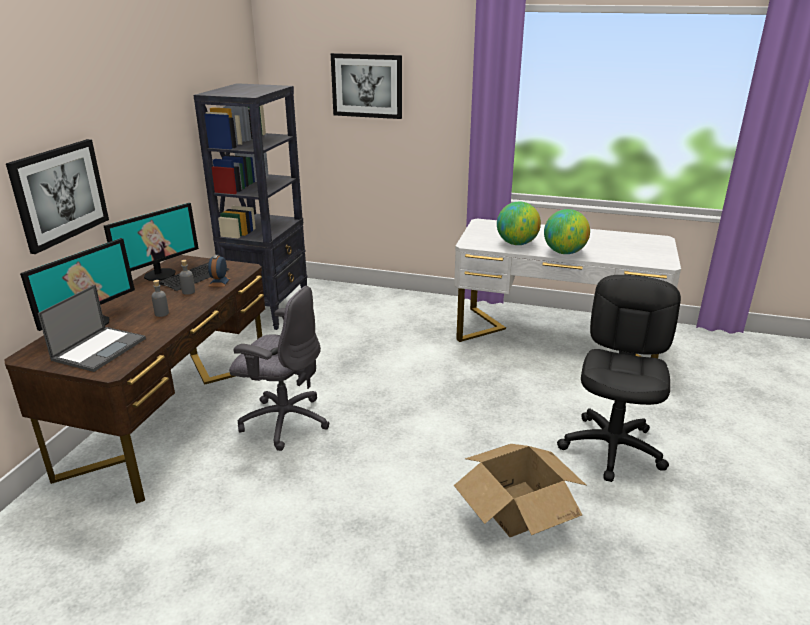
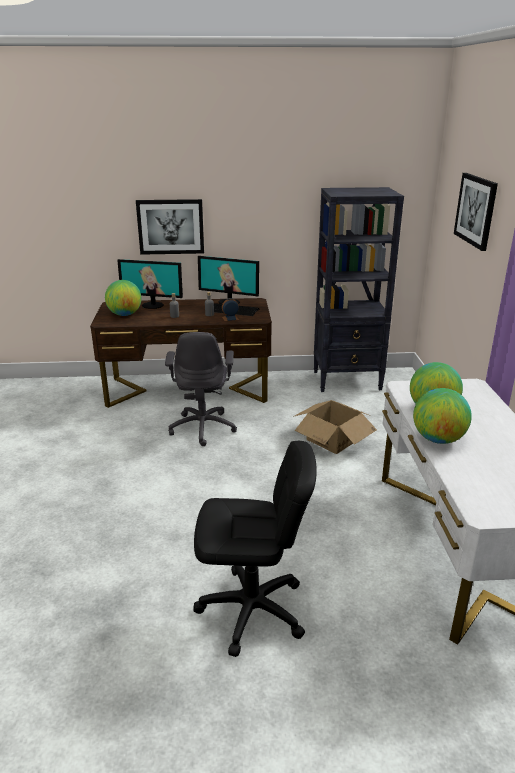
camera: 70 degrees right, 0 degrees up
laptop [38,285,146,372] -> globe [105,280,142,316]
cardboard box [454,444,587,537] -> cardboard box moved to [293,400,377,454]

